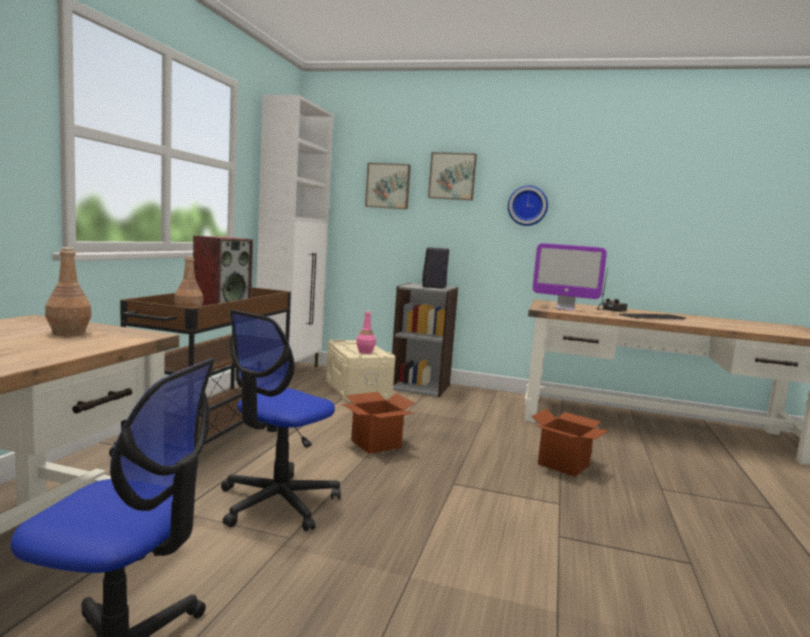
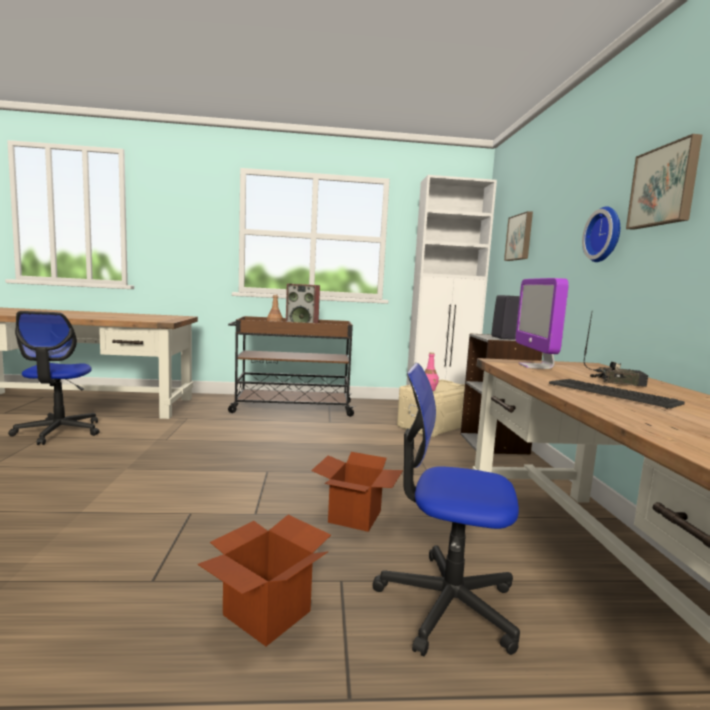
camera: 70 degrees right, 0 degrees up
brown bottle [45,247,92,336] -> none
office chair [221,310,341,532] -> office chair moved to [372,363,520,657]
cardboard box [342,392,414,454] -> cardboard box moved to [198,515,331,646]
picture [428,152,477,201] -> picture moved to [626,134,702,230]

